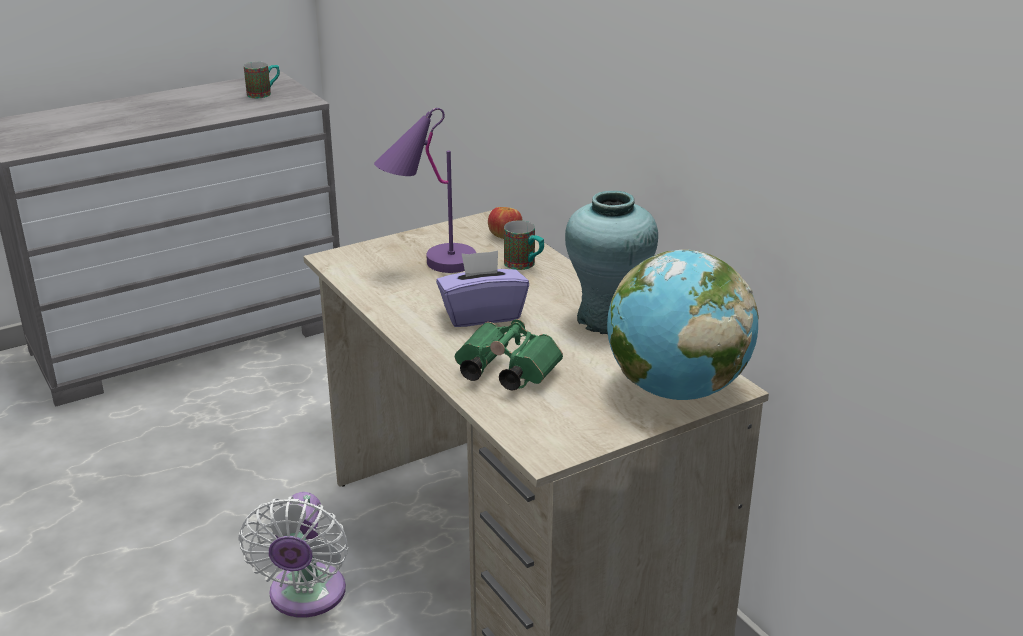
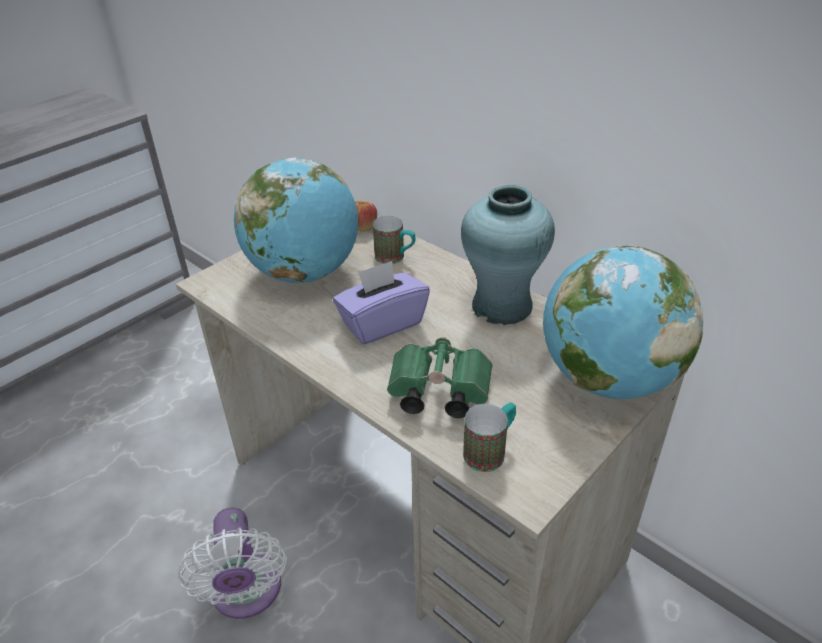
camera: 15 degrees left, 10 degrees up
mug [244,61,280,98] -> mug moved to [463,402,516,472]
purple table lamp [374,108,476,273] -> globe [234,157,358,283]

